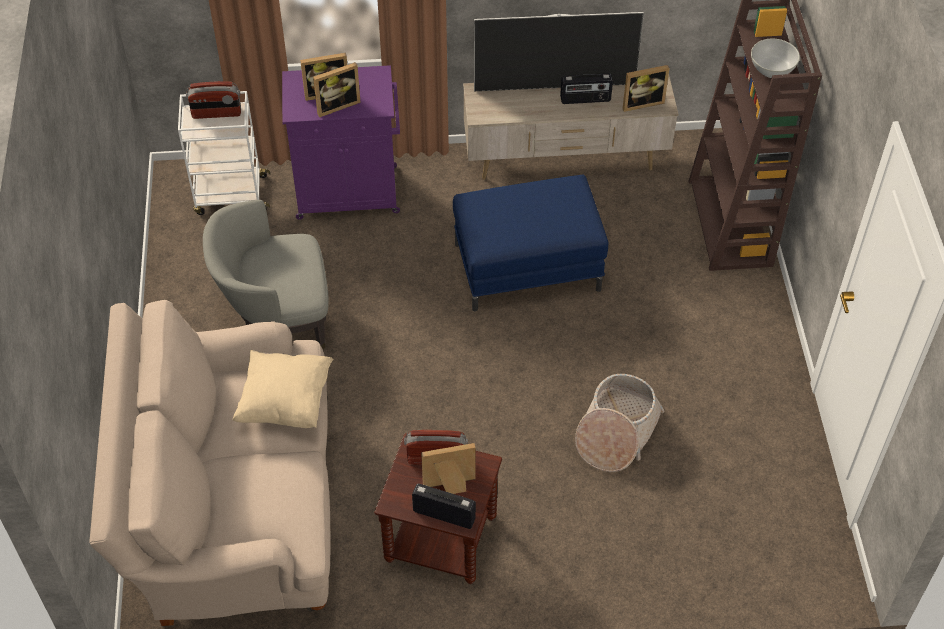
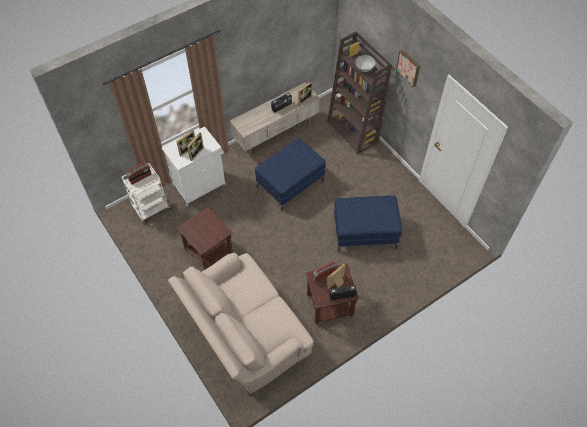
camera: 30 degrees left, 5 degrees up
grey armchair [203,200,328,349] -> brown side table [177,207,233,270]
beige pillow [233,350,334,428] -> none
purple cabinet [282,65,400,220] -> white cabinet [162,127,226,206]
television [474,12,644,91] -> none
basket [575,374,665,472] -> blue ottoman [334,196,402,252]
none -> picture [396,50,420,87]

